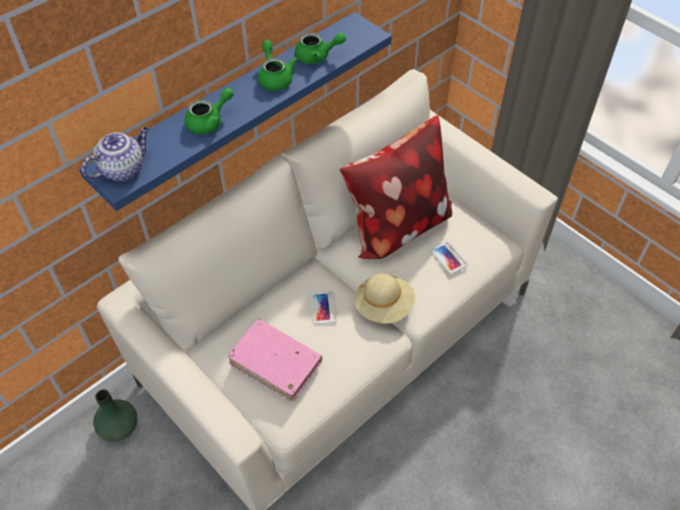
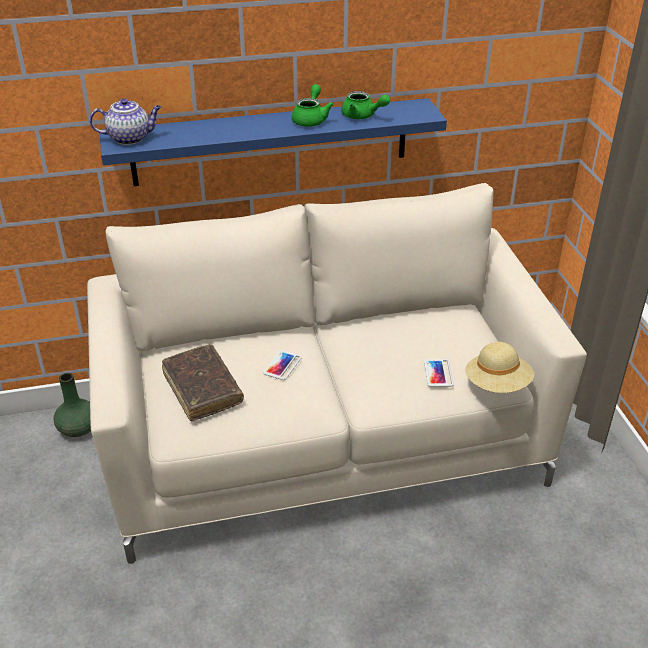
camera: 30 degrees right, 15 degrees down
green teapot [185,88,234,134] -> none
pink book [228,319,322,402] -> brown book [162,345,244,422]
pillow [339,115,452,259] -> none
beige hat [354,273,415,323] -> beige hat moved to [465,342,534,393]

